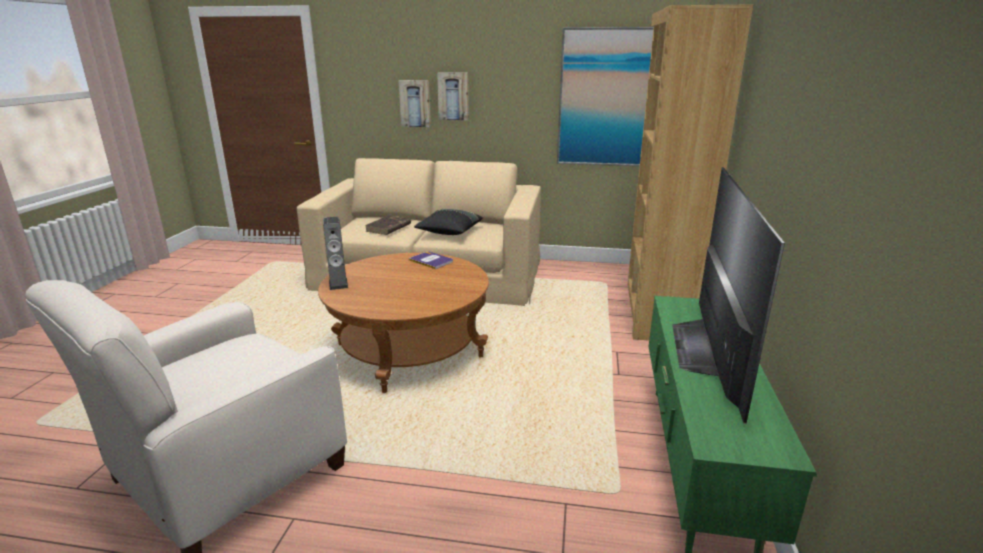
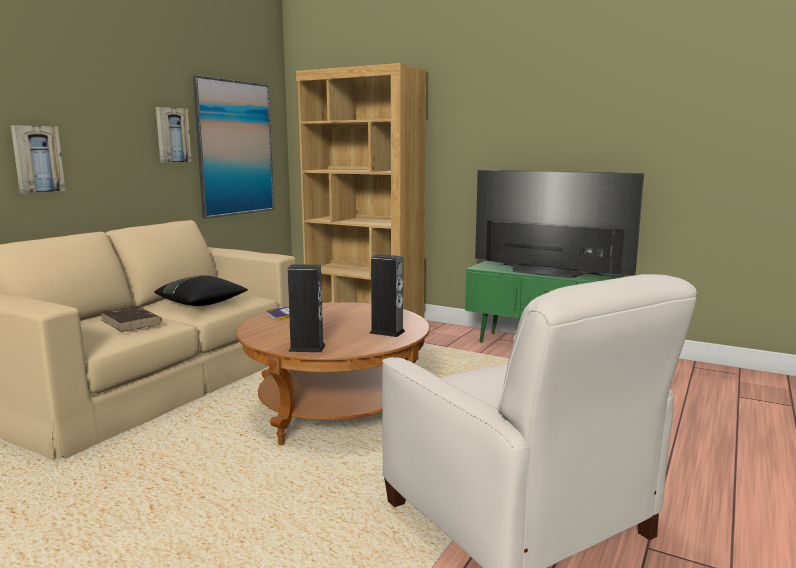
camera: 70 degrees left, 10 degrees down
picture [437,72,469,121] -> picture moved to [156,107,192,163]
none -> speaker [370,254,405,337]

